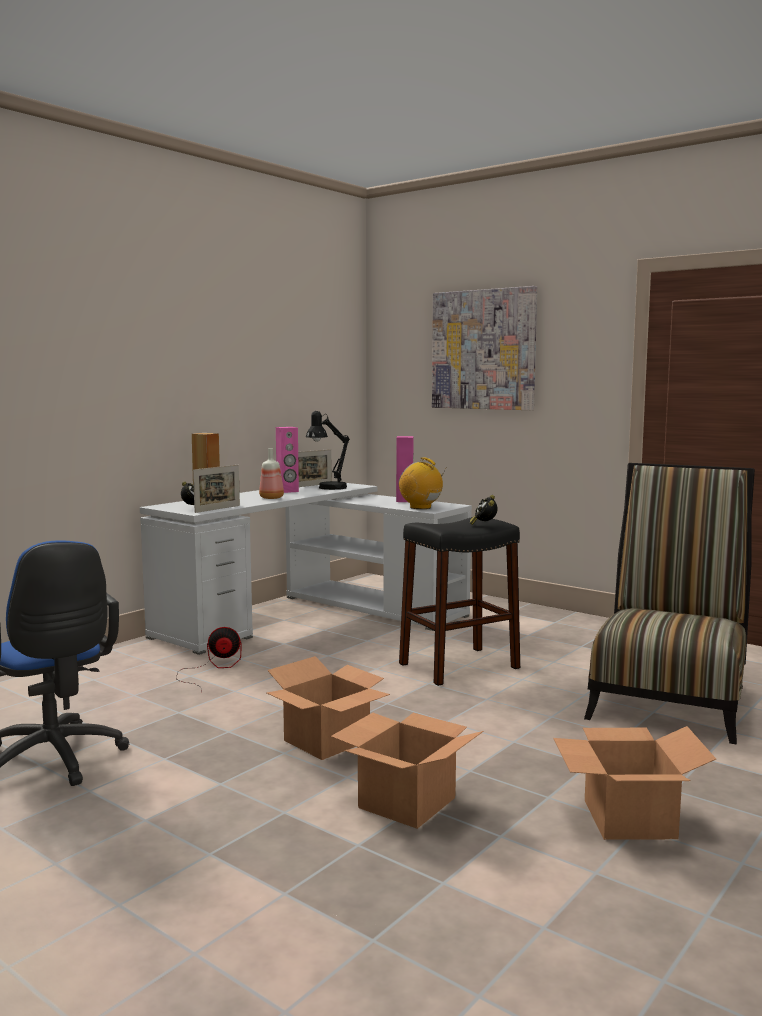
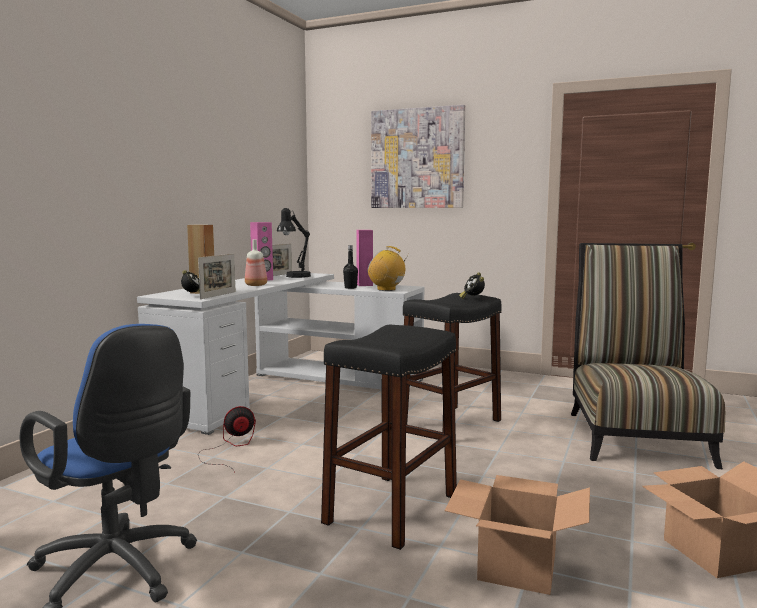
camera: 15 degrees left, 0 degrees up
cardboard box [267,656,390,760] -> black stool [321,325,457,550]
none -> black bottle [343,245,358,289]

